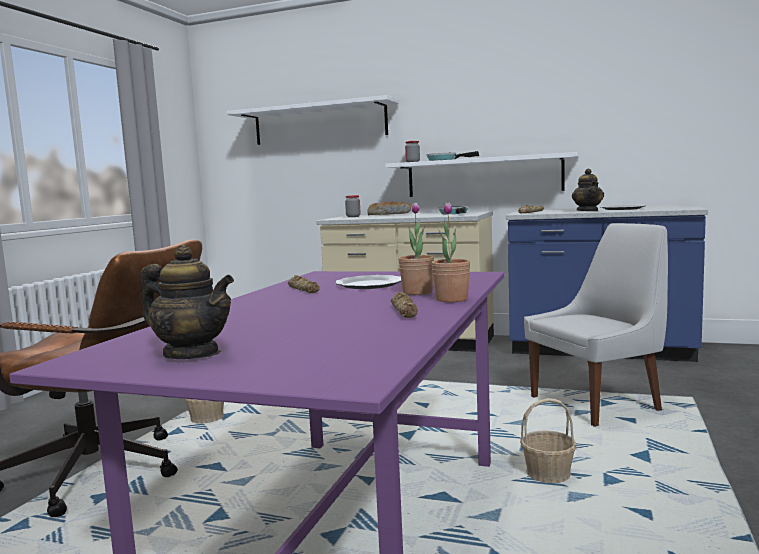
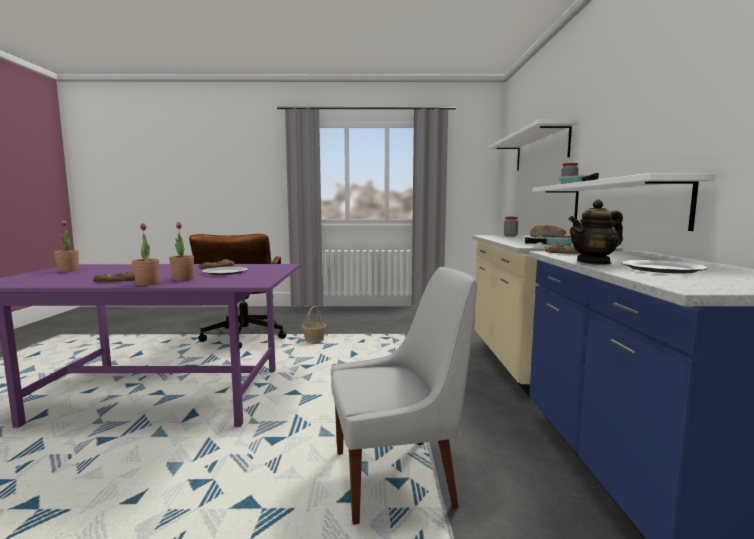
camera: 70 degrees right, 0 degrees up
teapot [140,245,234,359] -> potted plant [54,220,79,272]
basket [520,398,577,483] -> none
white chair [524,223,668,427] -> white chair turned 60 degrees counterclockwise [331,267,477,525]

